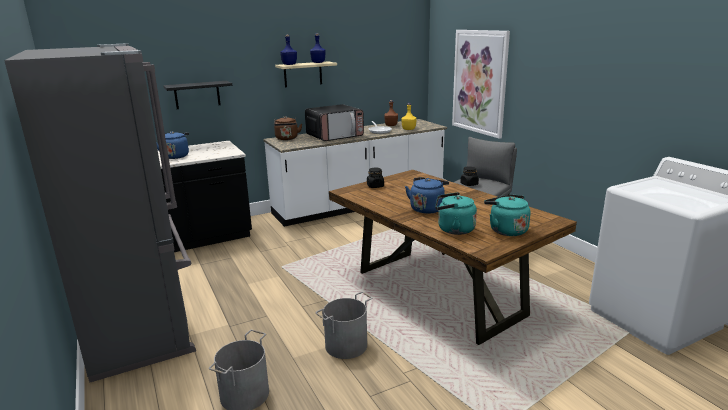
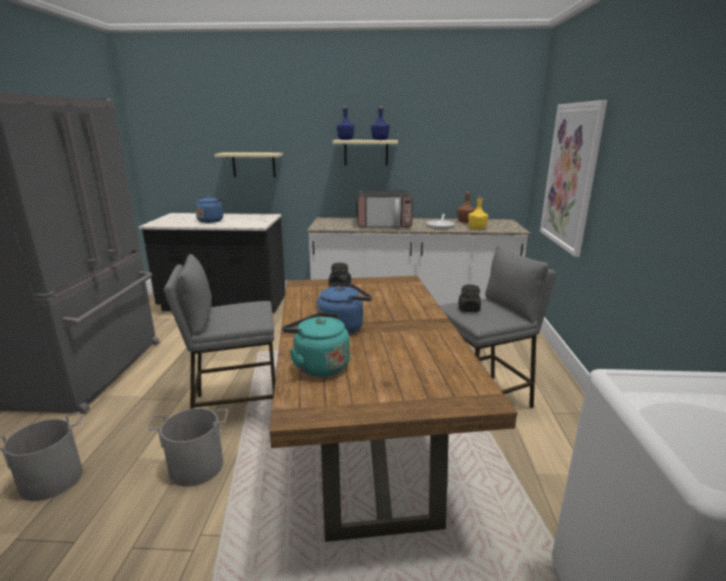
camera: 30 degrees right, 0 degrees up
black shelf [163,81,232,109] -> beige shelf [215,152,283,177]
brown kettle [274,116,302,140] -> none
turquoise kettle [484,194,531,236] -> none
none -> grey stool [164,254,275,409]

